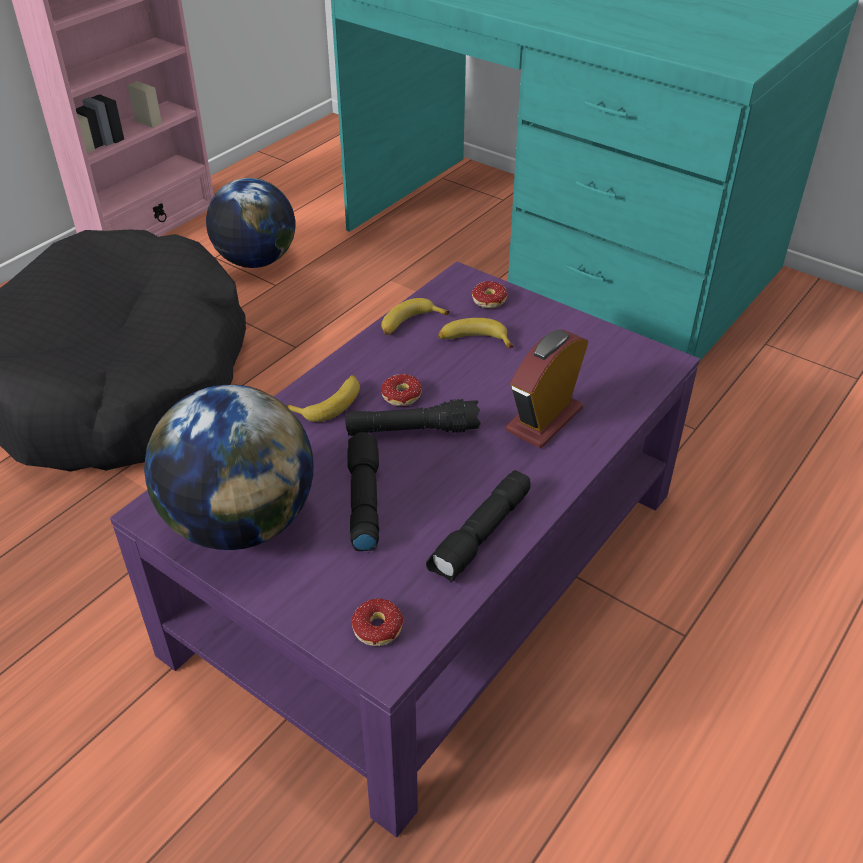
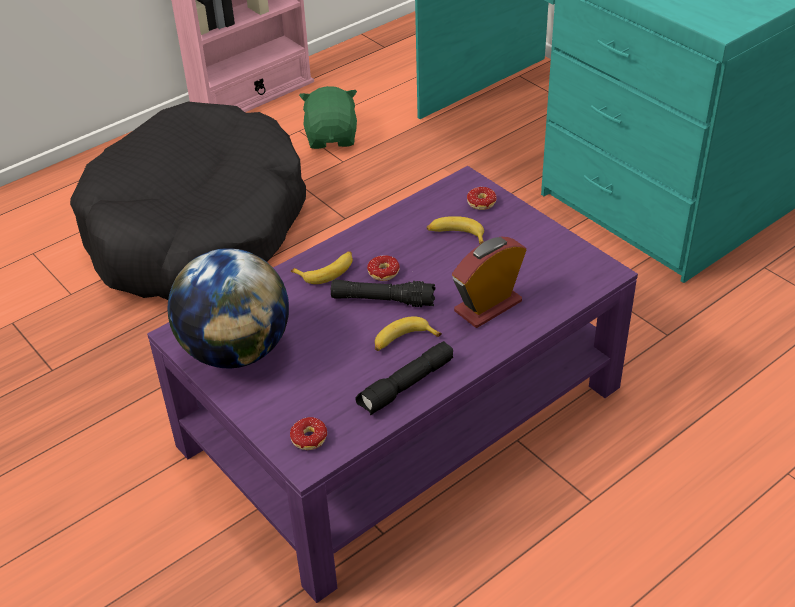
camera: 15 degrees right, 0 degrees up
globe [206,178,295,268] -> green plush toy [299,86,357,149]
black flashlight [348,432,379,551] -> none
banana [381,298,450,335] -> banana moved to [375,316,442,351]

